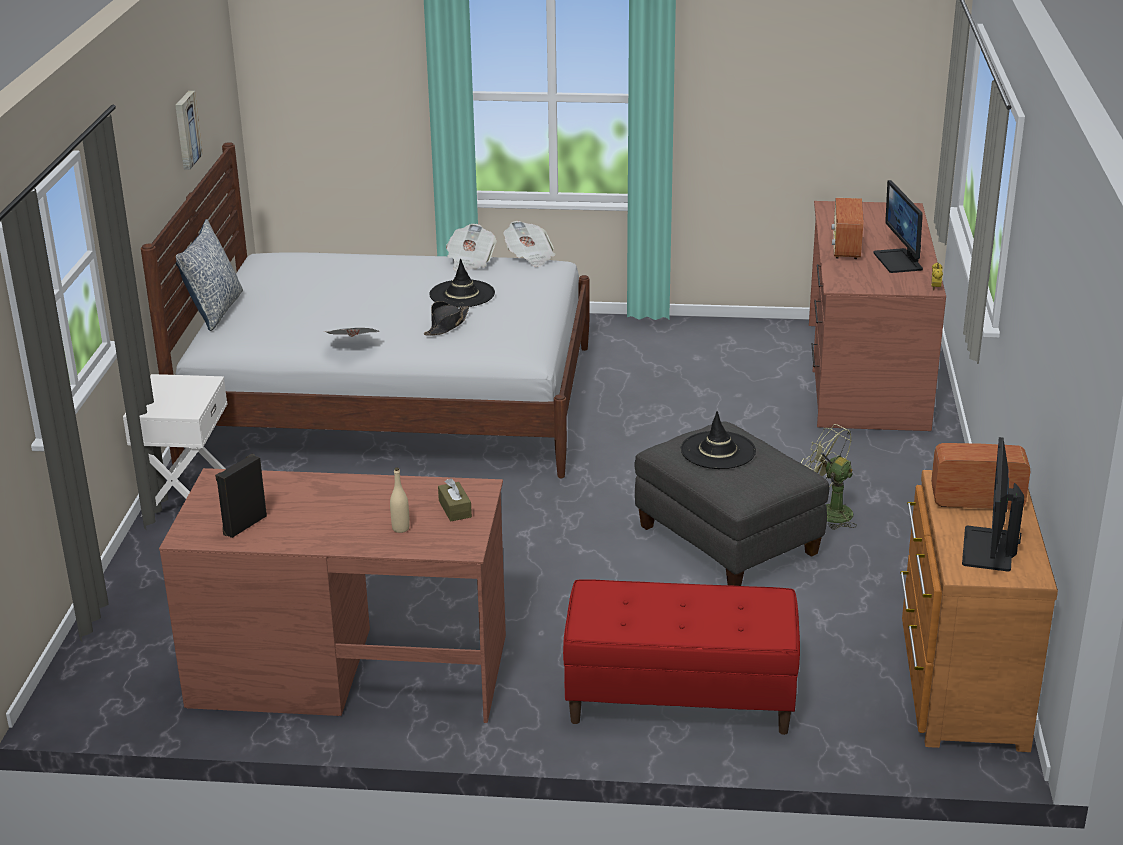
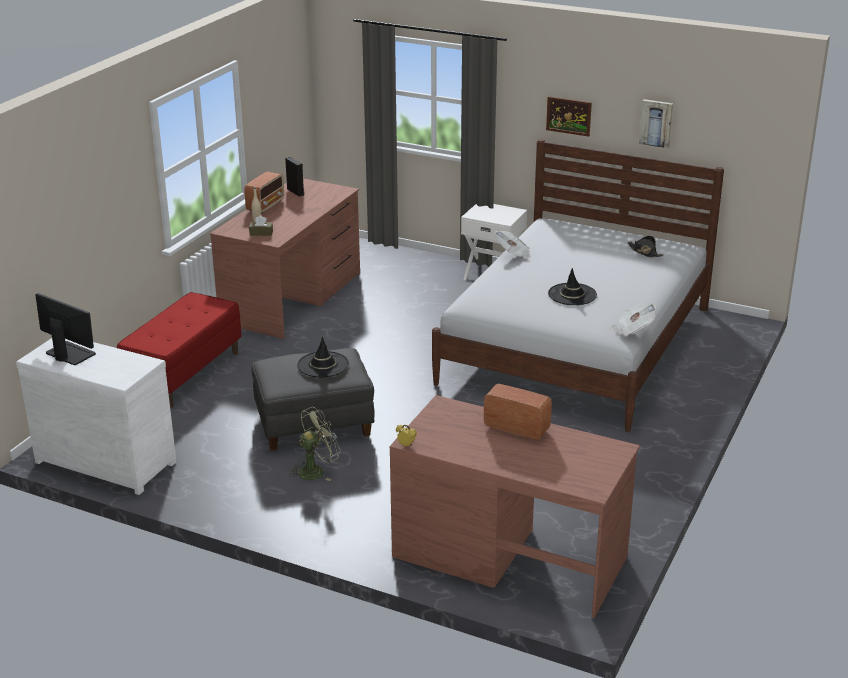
camera: 110 degrees right, 0 degrees up
pillow [176,219,243,331] -> none
black hat [424,301,469,336] -> black hat moved to [627,236,663,257]
newspaper [446,224,497,271] -> none
monitor [873,180,923,273] -> none
brown dresser [900,470,1058,752] -> white dresser [16,338,177,495]
radio [931,443,1030,509] -> radio moved to [244,172,284,214]
none -> picture [546,96,592,137]

